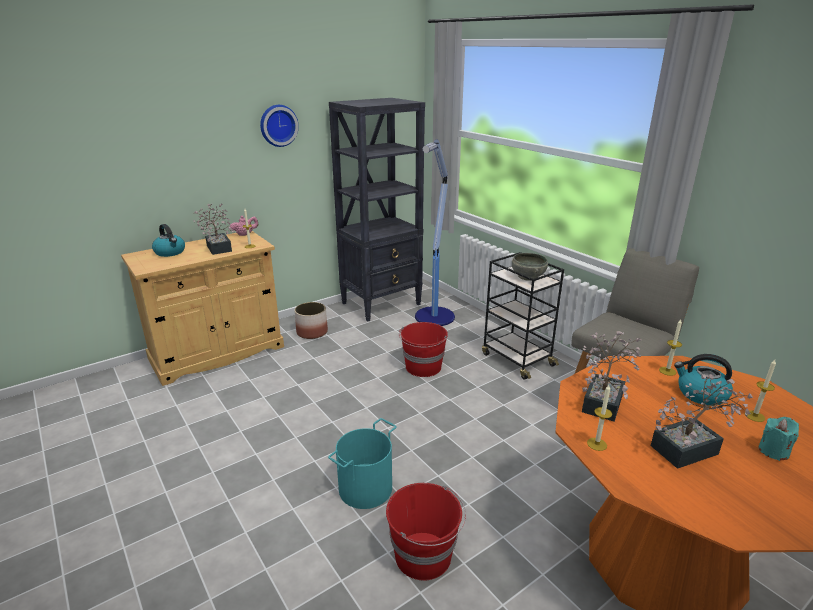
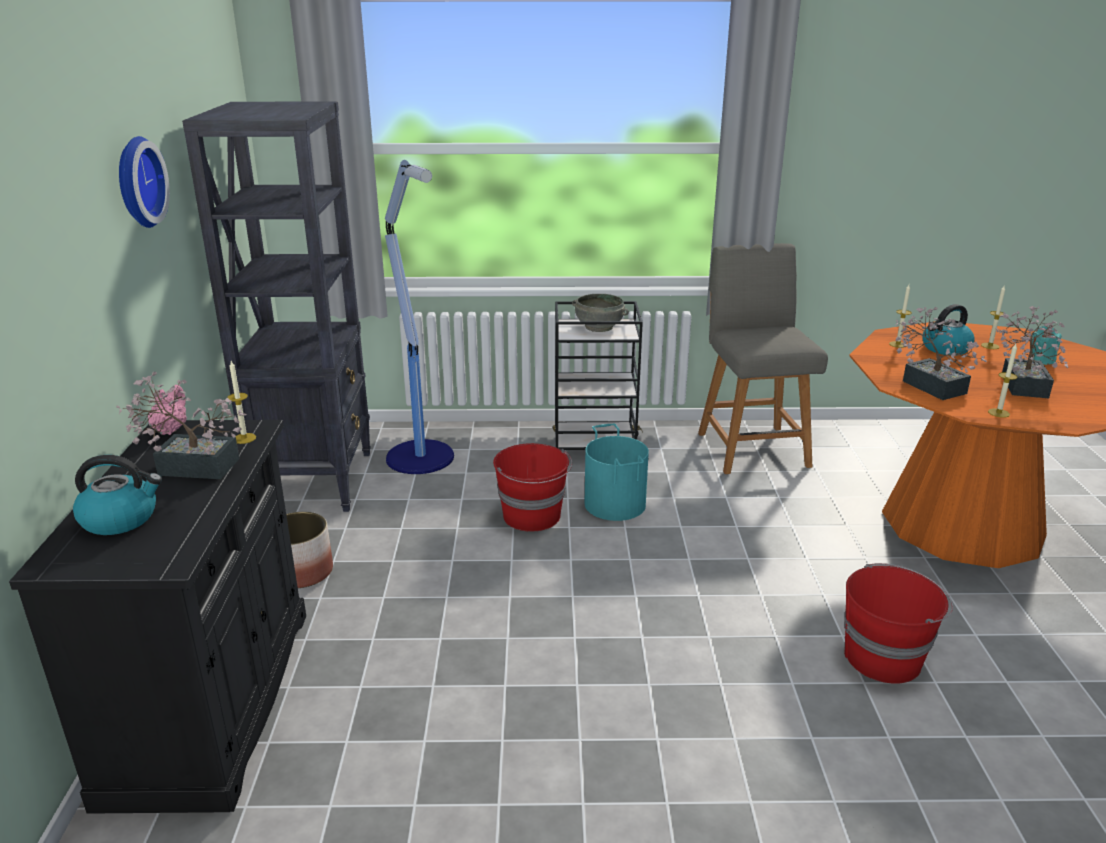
camera: 55 degrees left, 0 degrees up
beige cabinet [121,231,284,386] -> black cabinet [9,420,306,814]
turquoise bucket [328,418,397,509] -> turquoise bucket moved to [584,423,649,521]

